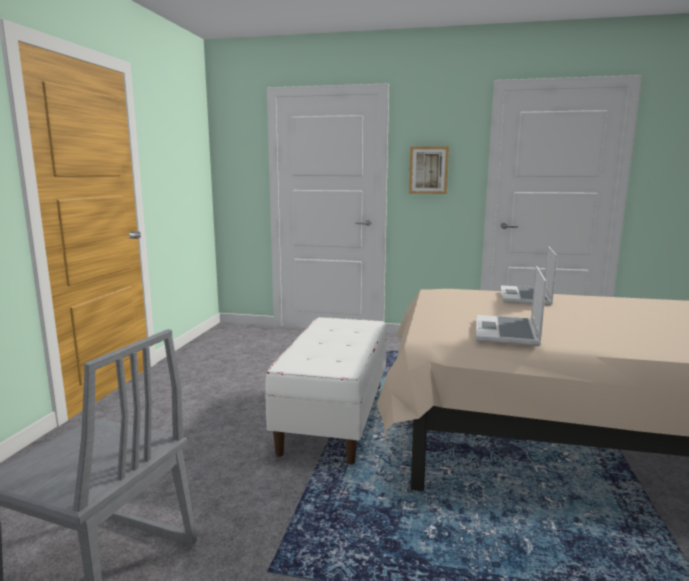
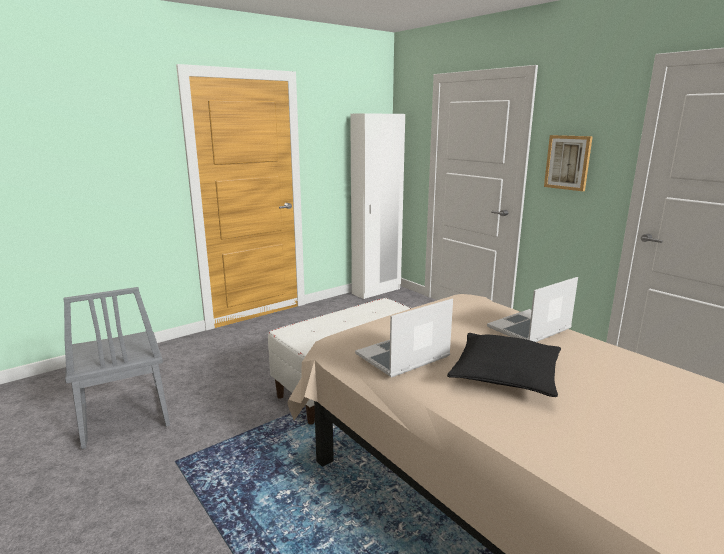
camera: 40 degrees right, 5 degrees up
none -> white wardrobe [350,114,405,299]
none -> black pillow [447,333,561,397]

